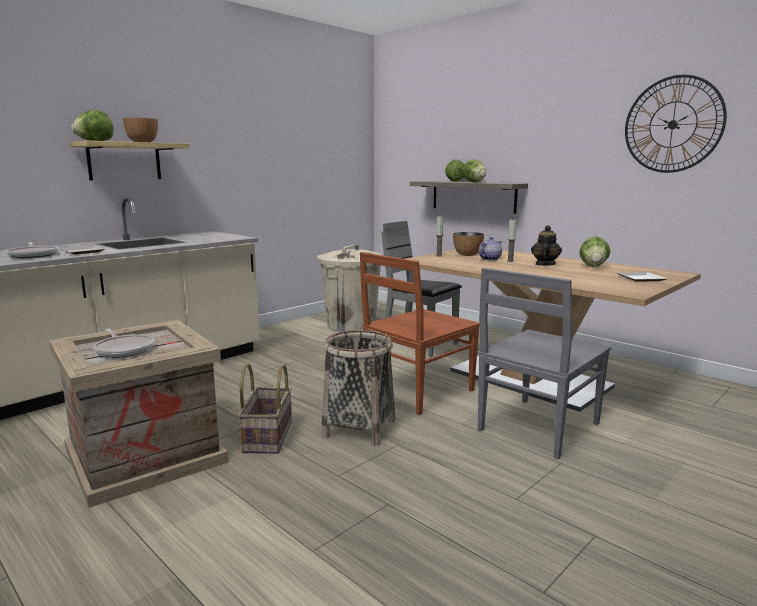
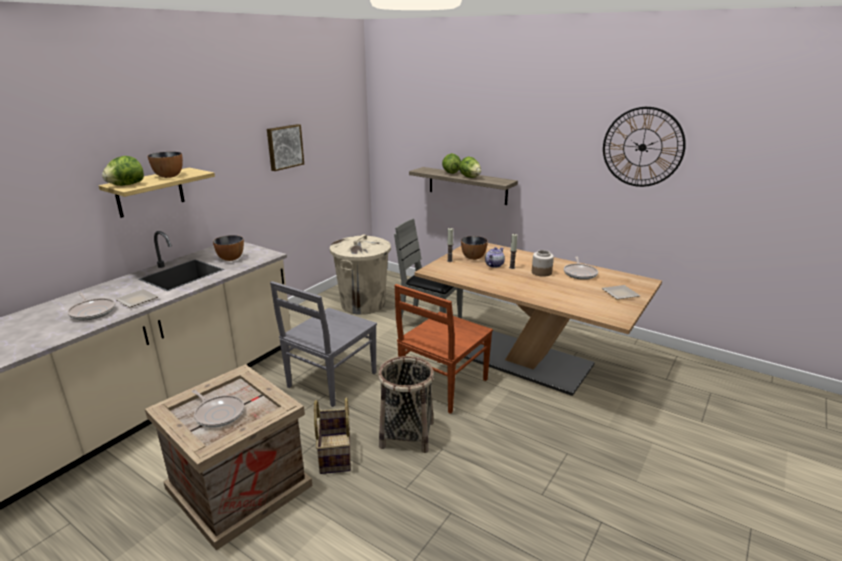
camera: 10 degrees left, 10 degrees up
grey chair [478,268,611,459] -> grey chair moved to [270,281,377,407]
teapot [531,225,562,266] -> jar [532,250,554,277]
lettuce [580,236,610,267] -> frying pan [564,256,598,280]
none -> bowl [213,235,244,261]
none -> picture [267,124,304,171]

